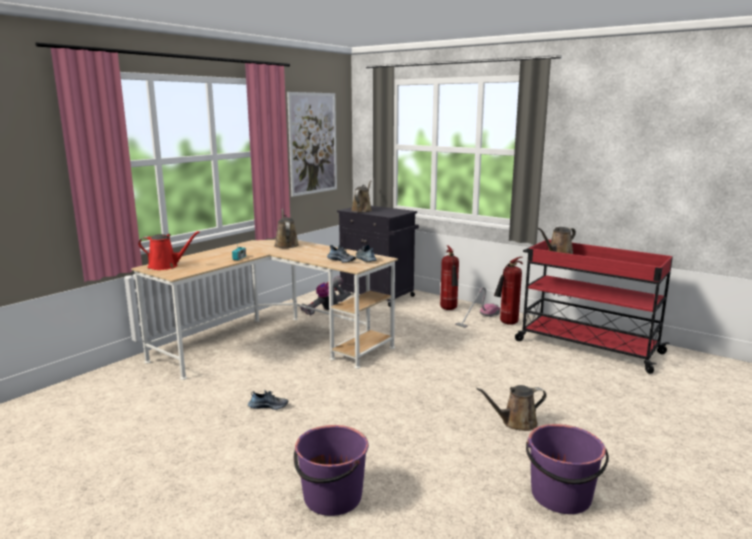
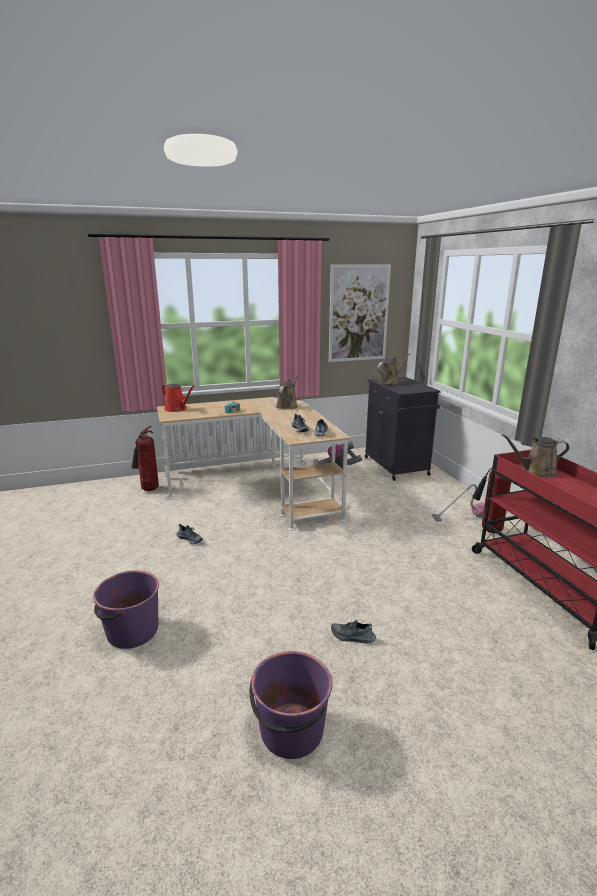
camera: 35 degrees right, 5 degrees up
fire extinguisher [440,245,459,310] -> fire extinguisher moved to [131,426,159,491]
brown watering can [476,385,547,431] -> shoe [331,620,376,644]

